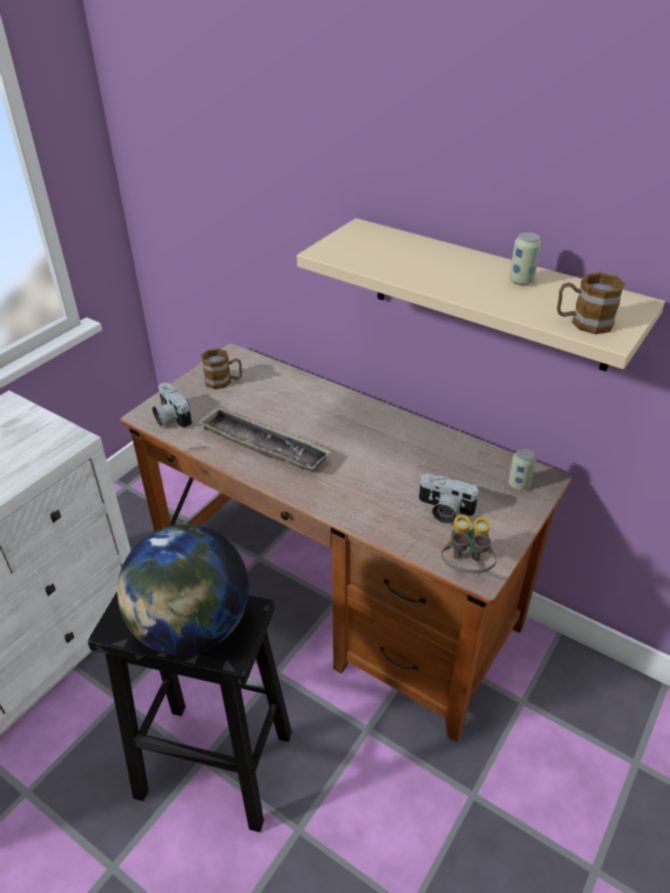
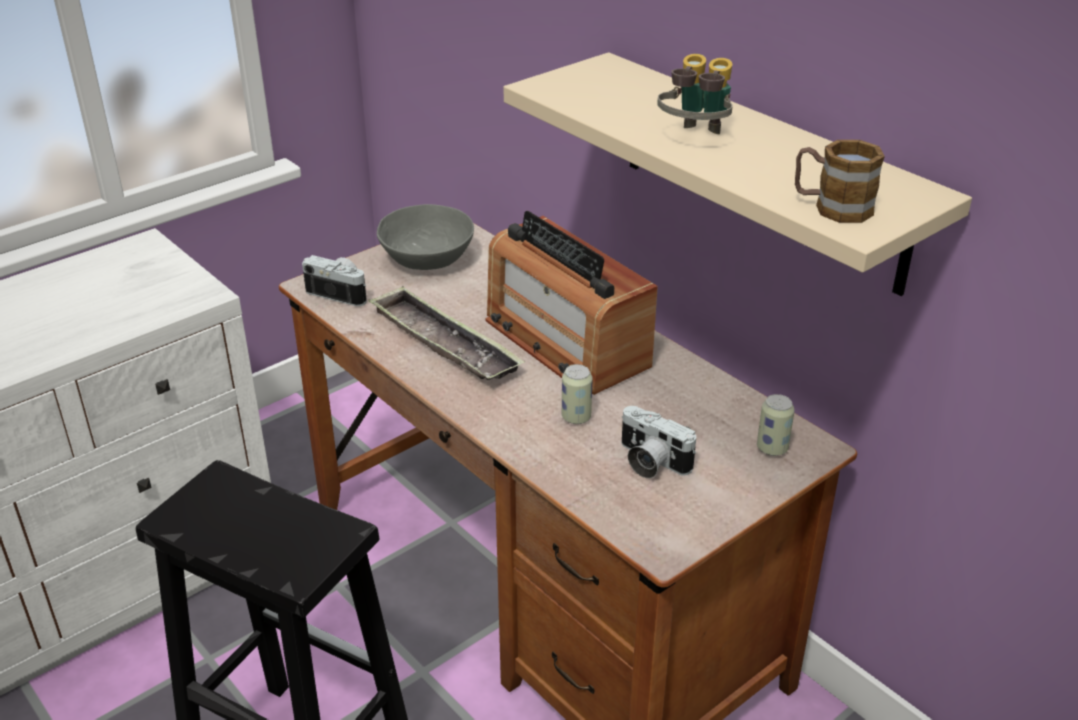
camera: 15 degrees right, 5 degrees down
globe [117,524,249,655] -> none
camera [152,383,192,429] -> camera turned 135 degrees clockwise [302,255,367,306]
mug [201,349,242,389] -> grey bowl [377,204,474,270]
binoculars [441,515,497,574] -> binoculars moved to [657,54,733,134]
can [509,232,541,285] -> can moved to [562,364,593,424]
none -> radio [485,211,658,395]

